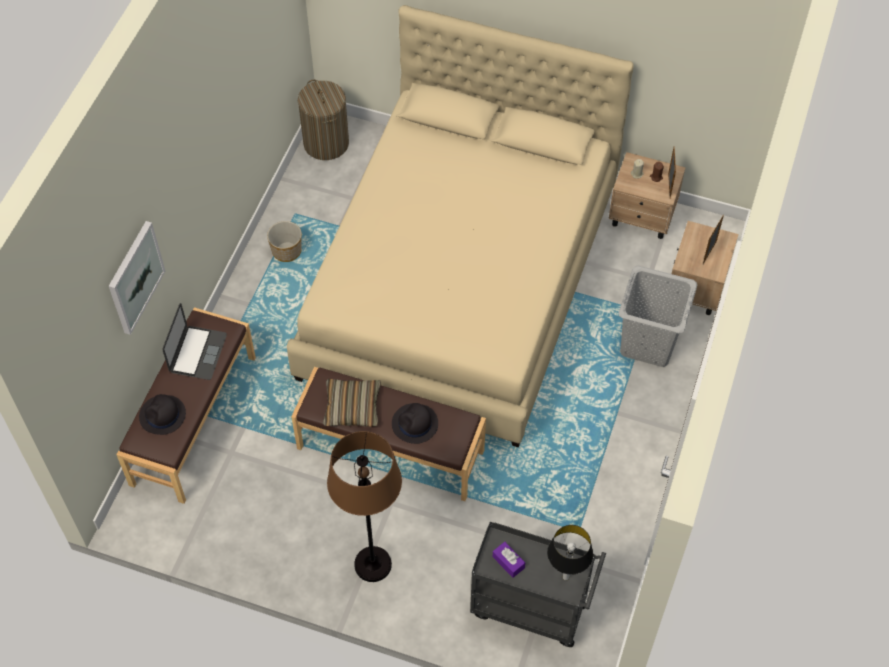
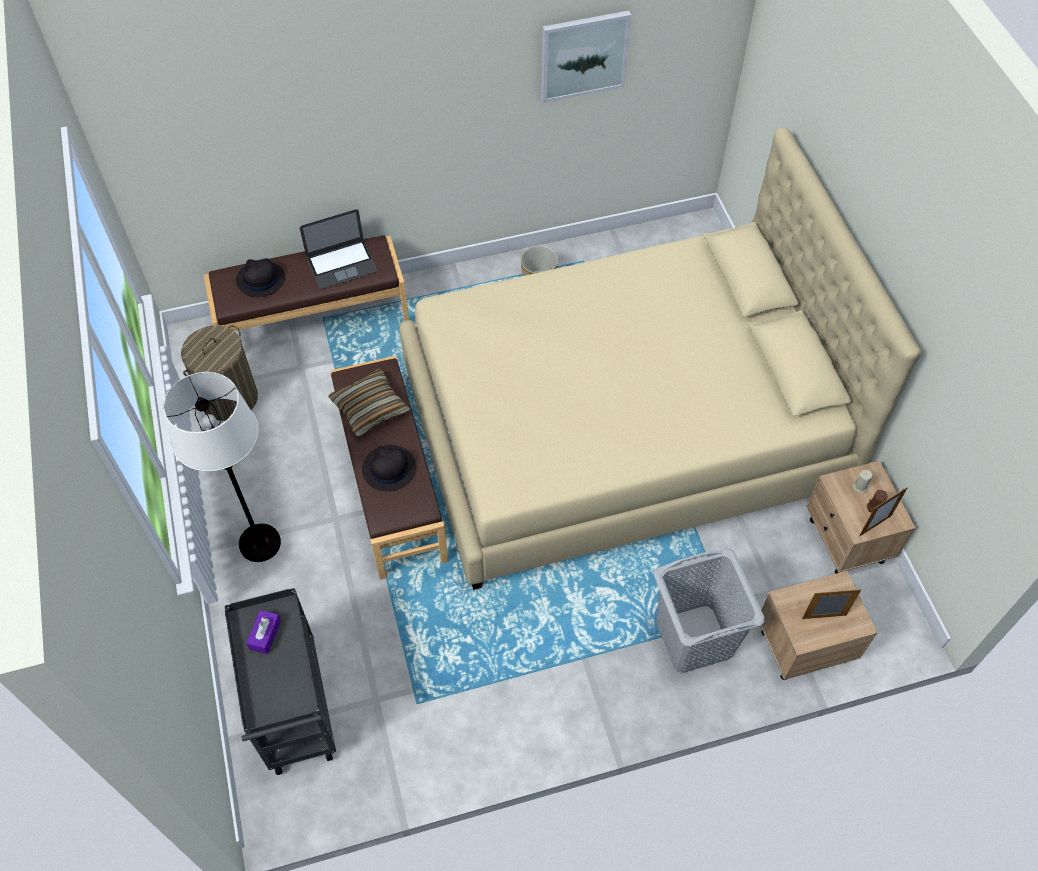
camera: 55 degrees right, 0 degrees up
picture [109,221,165,335] -> picture moved to [541,11,631,103]
laundry basket [298,80,349,160] -> laundry basket moved to [181,325,258,421]
brown floor lamp [327,431,402,582] -> white floor lamp [163,372,281,562]
table lamp [547,525,593,580] -> none

